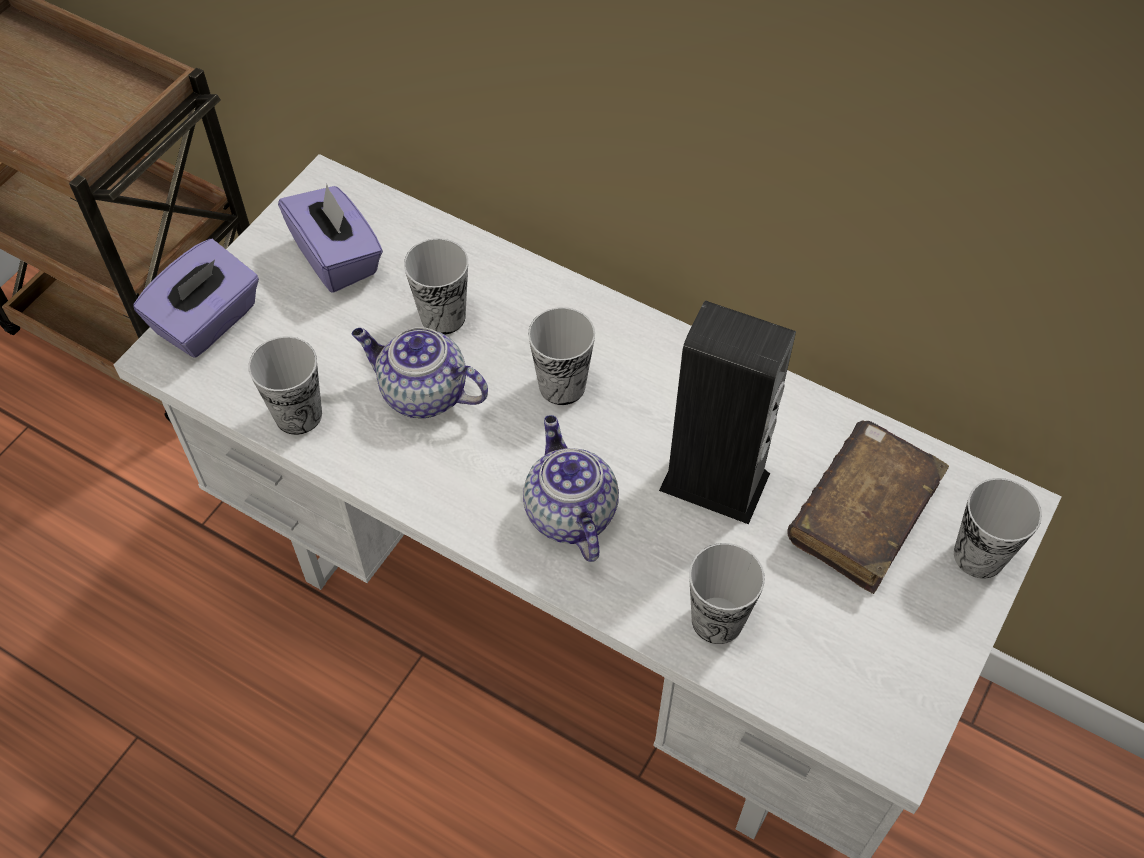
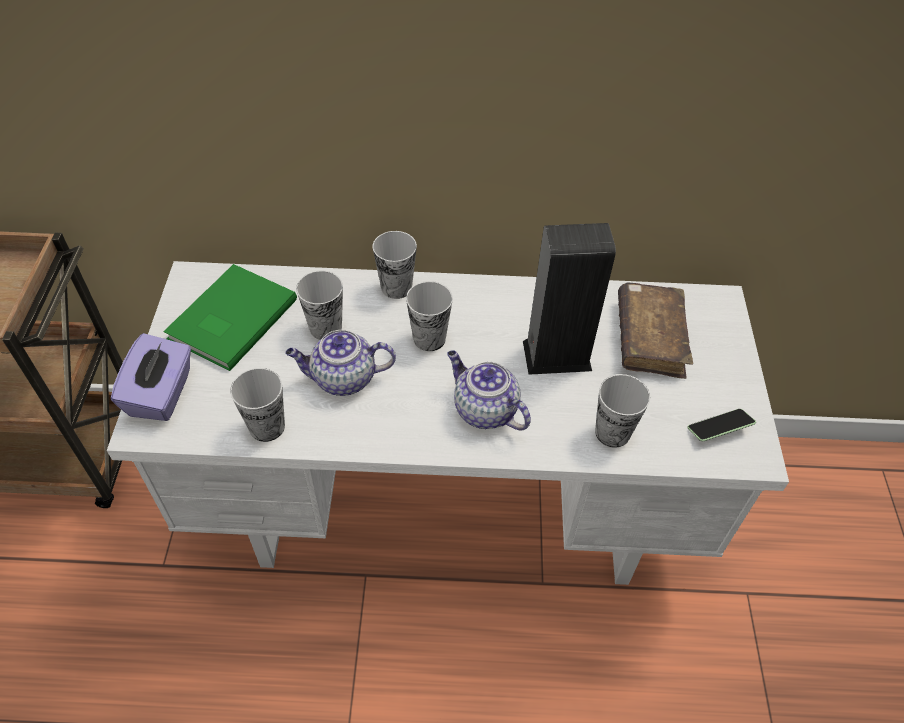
camera: 30 degrees left, 5 degrees down
purple tissue box [278,184,383,293] -> green book [163,264,297,371]
cup [954,478,1042,579] -> cup moved to [373,231,417,299]
none -> phone [688,409,756,441]

